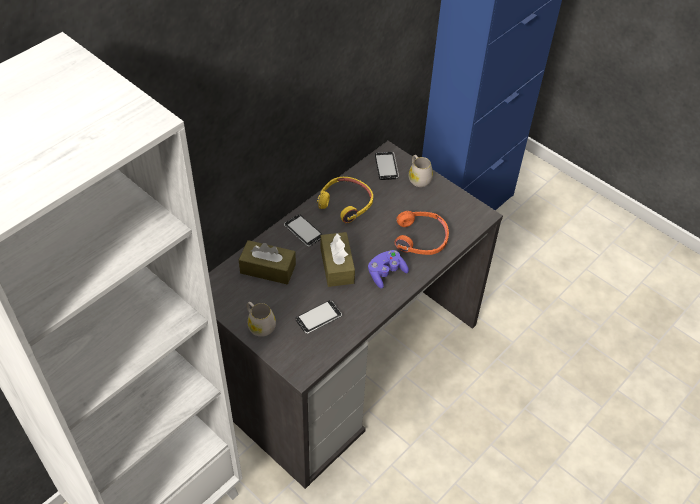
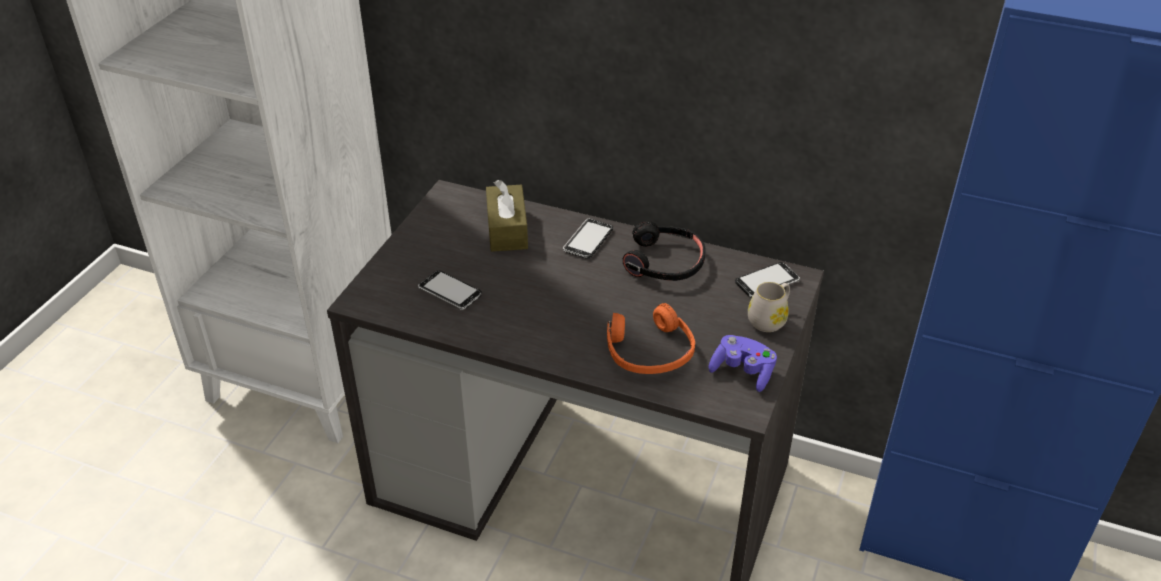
camera: 70 degrees right, 10 degrees down
white mug [247,302,276,337] -> none
yellow headphones [317,177,373,223] -> black headphones [623,221,706,281]
brown tissue box [321,232,355,287] -> none
purple game controller [368,250,409,289] -> purple game controller moved to [709,335,777,392]

